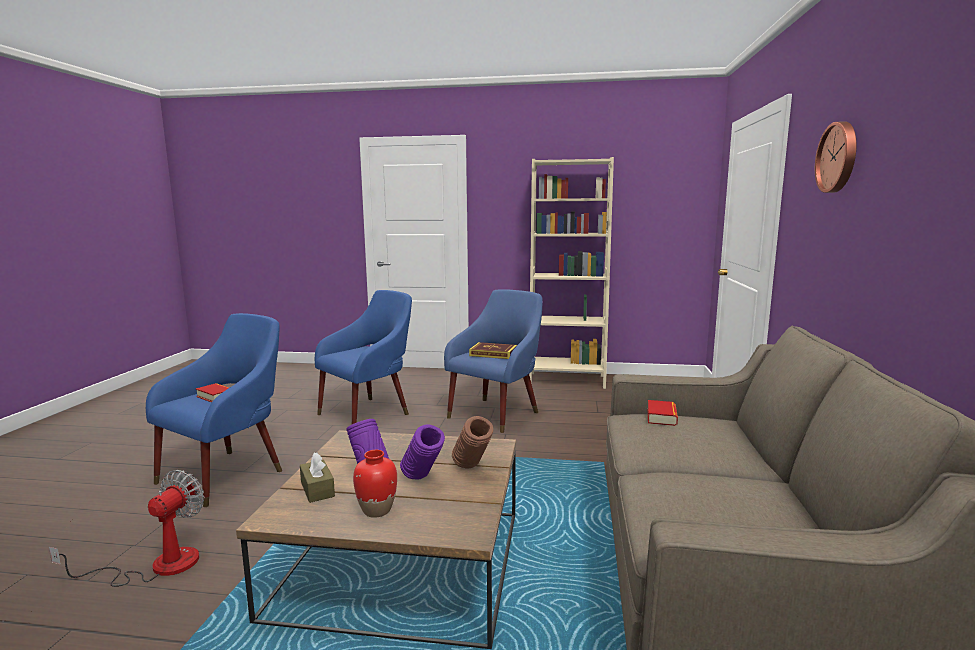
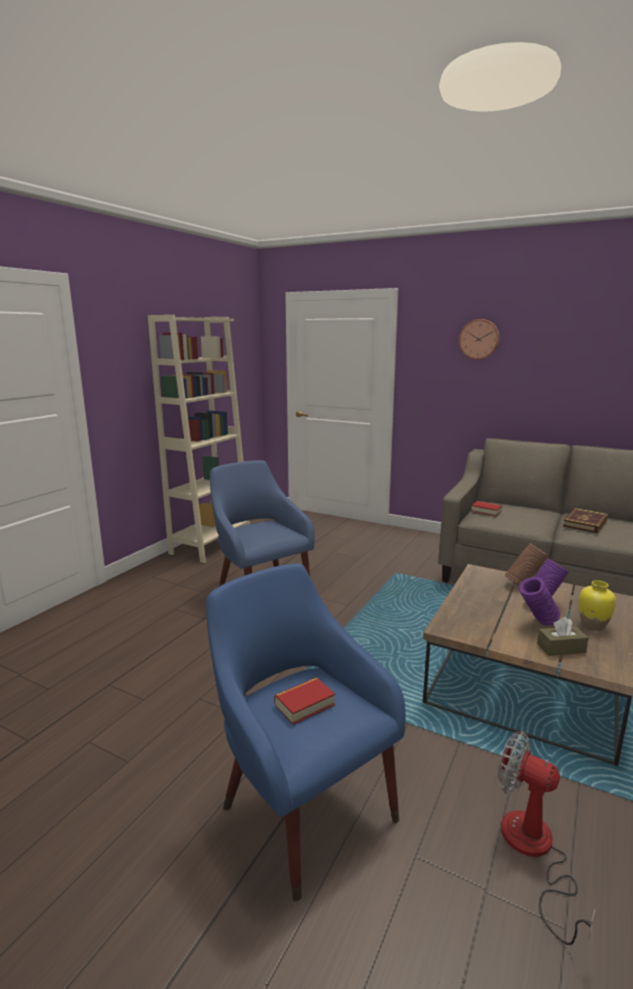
camera: 70 degrees left, 5 degrees up
blue armchair [315,290,412,424] -> none
red vase [353,450,397,518] -> yellow vase [579,580,616,631]
book [469,342,517,359] -> book moved to [563,508,608,534]

